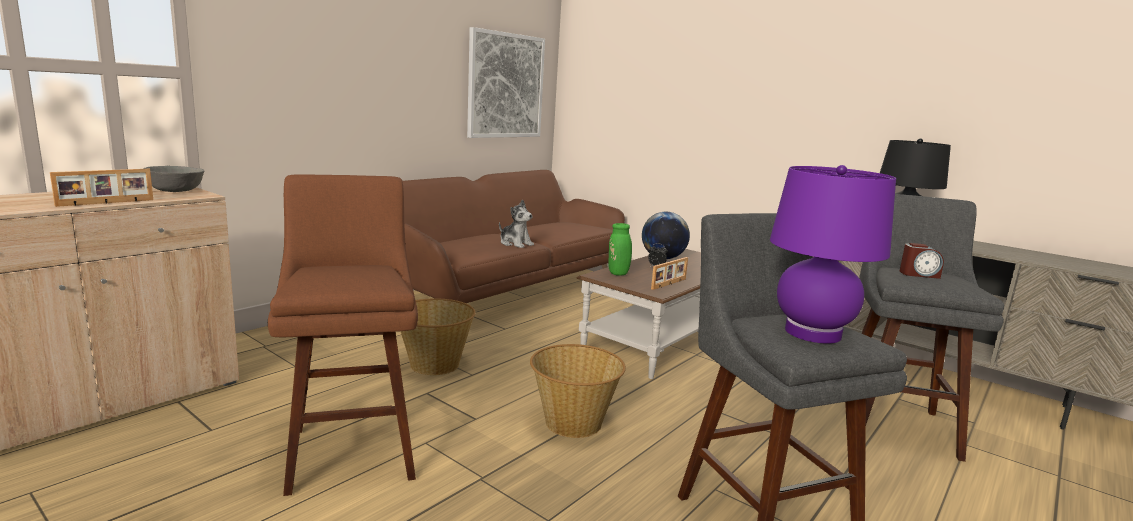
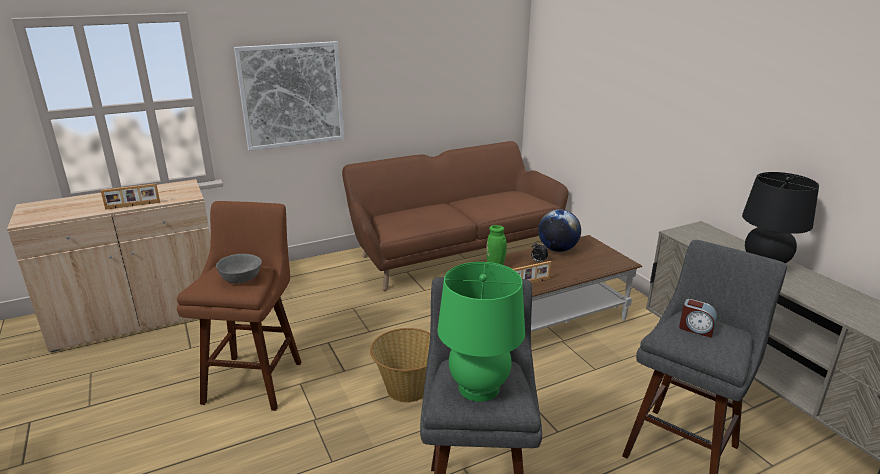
camera: 25 degrees right, 10 degrees up
grey bowl [143,166,205,192] -> grey bowl moved to [216,254,262,284]
basket [401,298,476,375] -> none
picture [467,27,545,138] -> picture moved to [234,41,344,151]
plush toy [499,200,534,248] -> none
purple table lamp [770,165,896,344] -> green table lamp [438,262,525,402]

